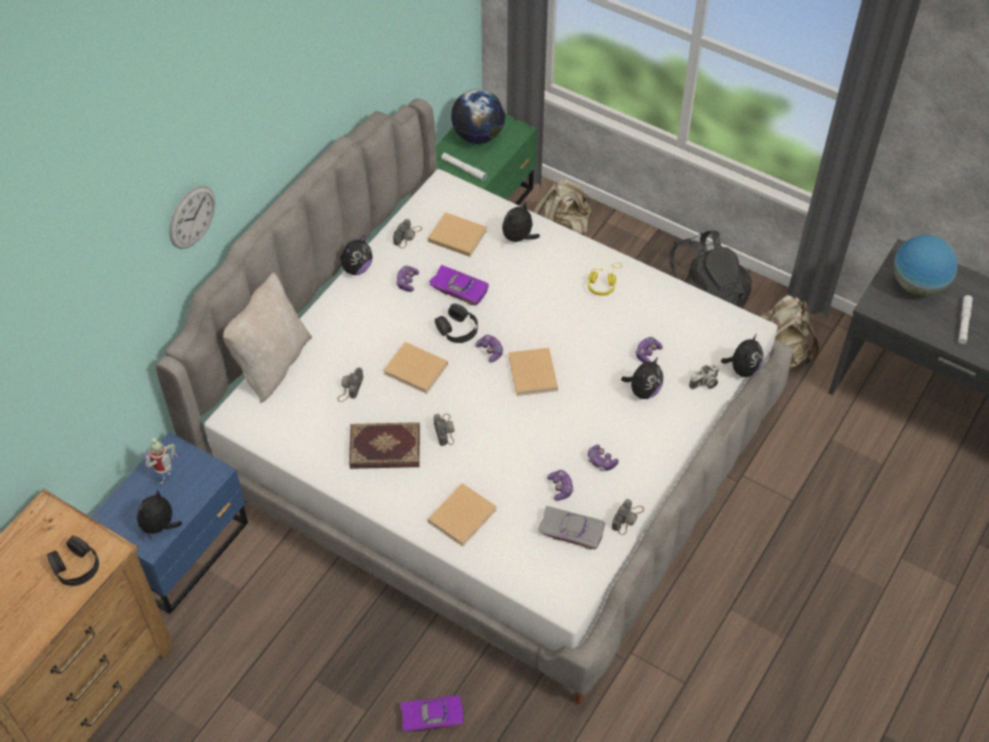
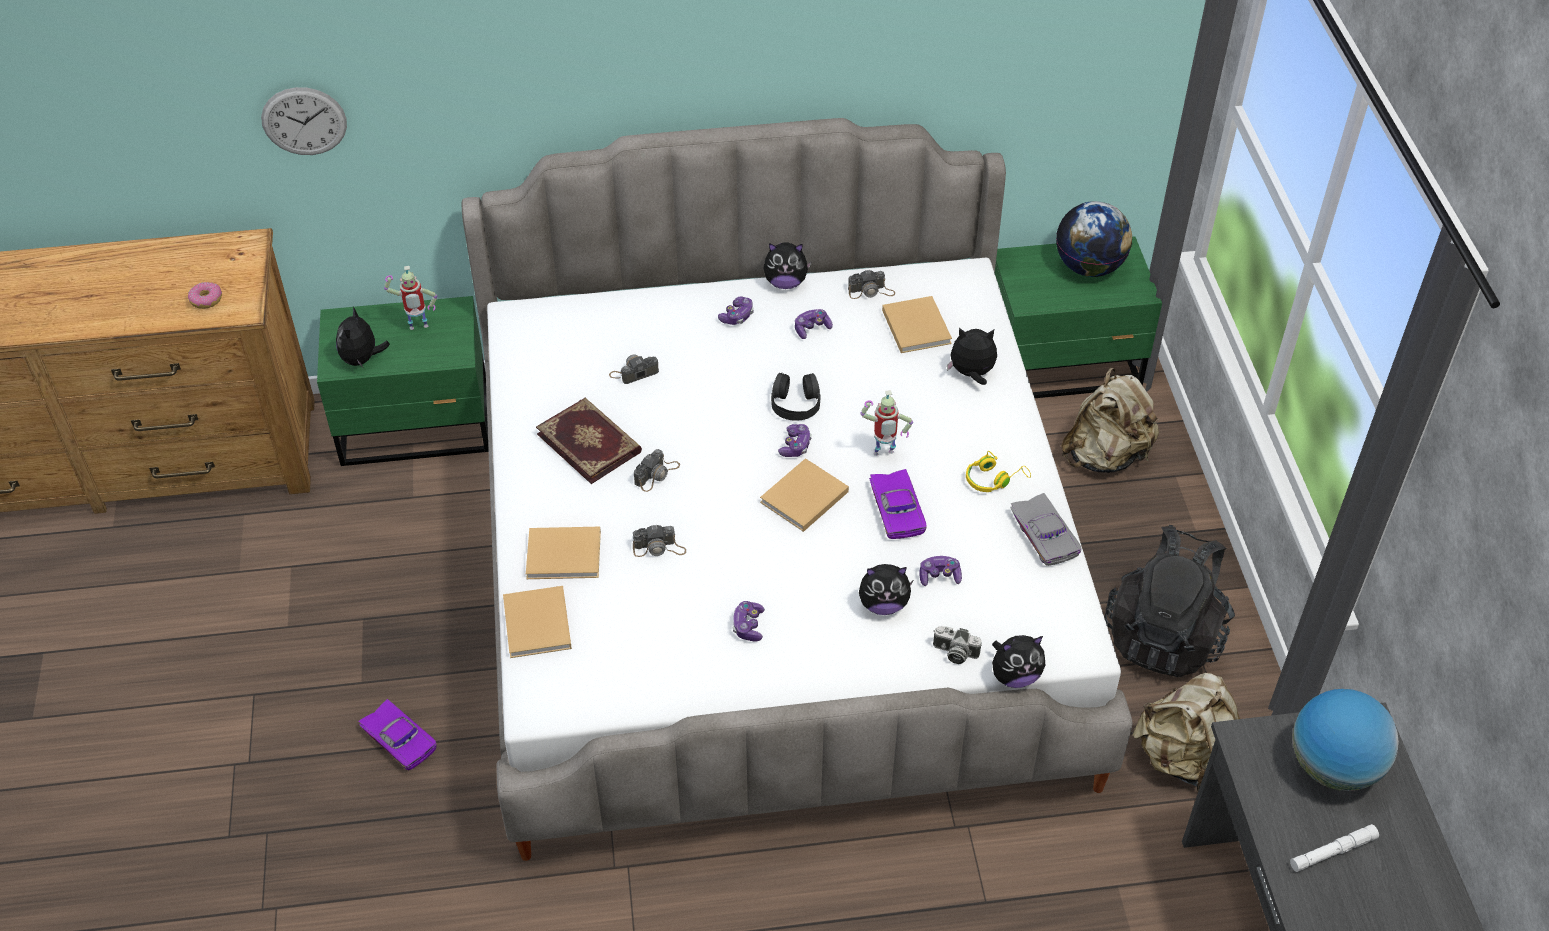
camera: 50 degrees right, 5 degrees down
black headphones [47,536,99,586] -> donut [188,282,222,309]
blue nightstand [90,432,248,614] -> green nightstand [317,296,489,466]
plush toy [137,489,182,539] -> plush toy turned 75 degrees counterclockwise [336,307,390,367]
wall clock [169,186,215,249] -> wall clock moved to [261,87,347,155]
beige pillow [223,272,312,403] -> none
beige book [383,342,448,394] -> beige book moved to [503,586,572,658]
purple toy car [429,265,489,306] -> purple toy car moved to [869,469,927,539]
white flashlight [441,153,487,180] -> none
grey toy car [537,506,605,550] -> grey toy car moved to [1010,493,1082,566]
game controller [547,470,574,501] -> game controller moved to [718,296,754,325]
camera [612,499,644,535] -> camera moved to [633,524,686,557]
none -> toy robot [860,390,913,456]

